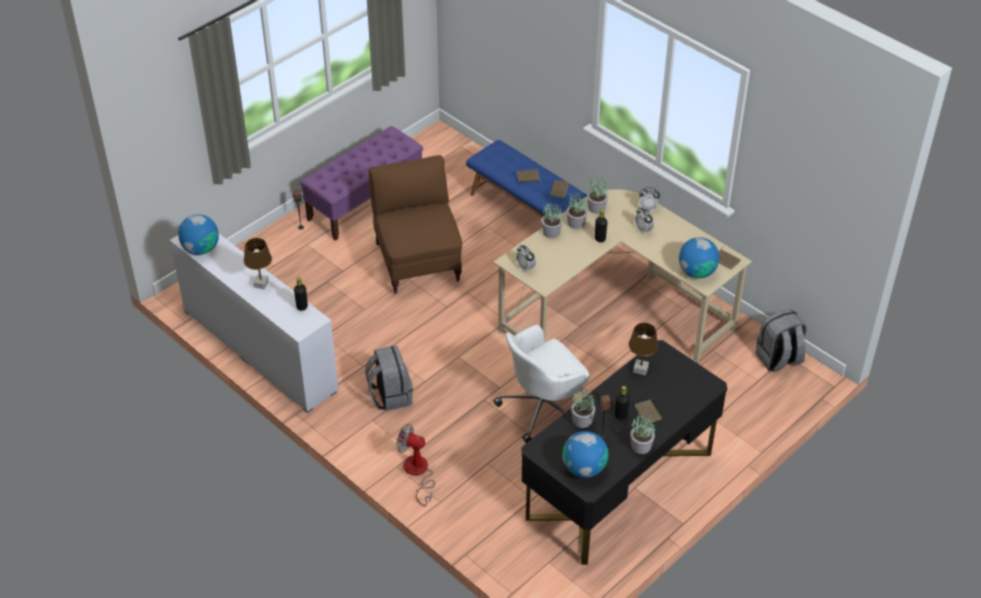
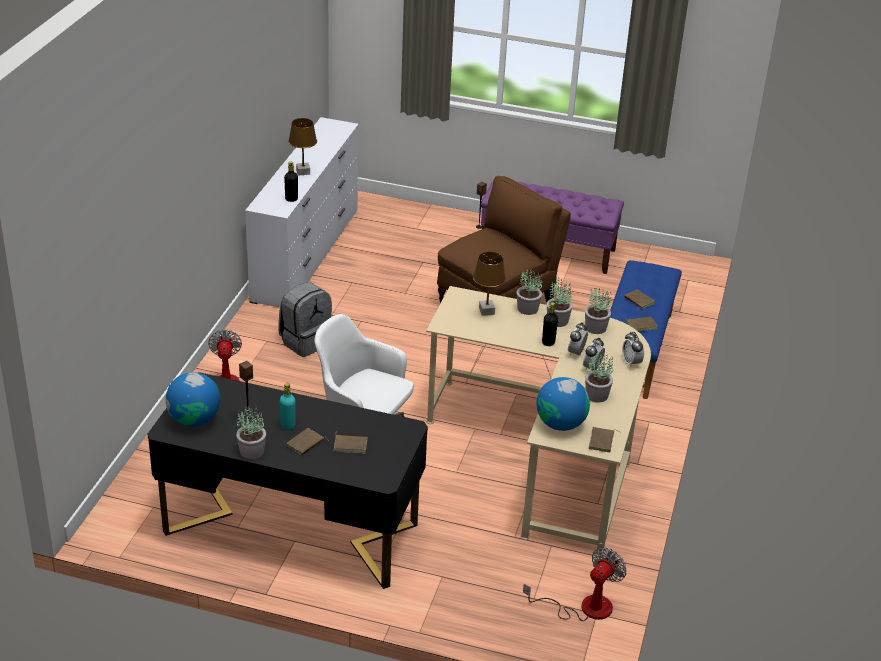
camera: 60 degrees right, 10 degrees down
globe [178,214,219,255] -> none
alarm clock [516,245,536,273] -> alarm clock moved to [568,323,588,356]
potted plant [571,388,595,428] -> potted plant moved to [585,351,613,402]
black bottle [615,386,630,420] -> turquoise bottle [280,383,296,430]
brown table lamp [629,323,658,375] -> brown table lamp moved to [473,252,506,316]
grey backpack [755,309,807,372] -> fan [523,548,627,621]
none -> brown book [333,435,368,454]

